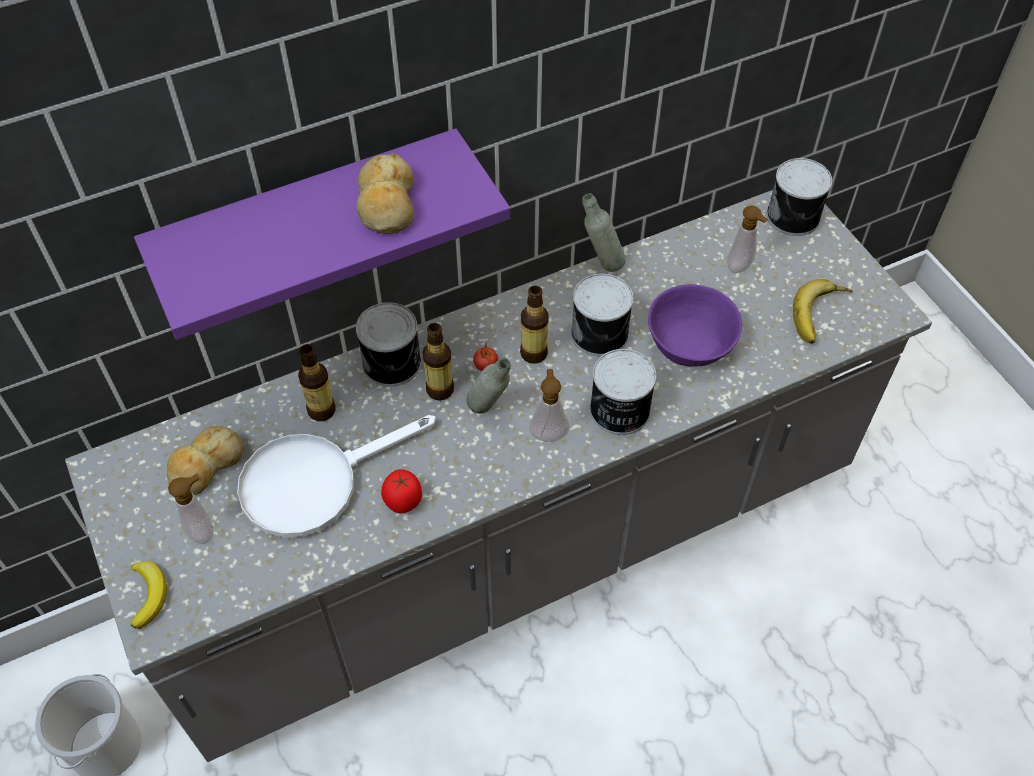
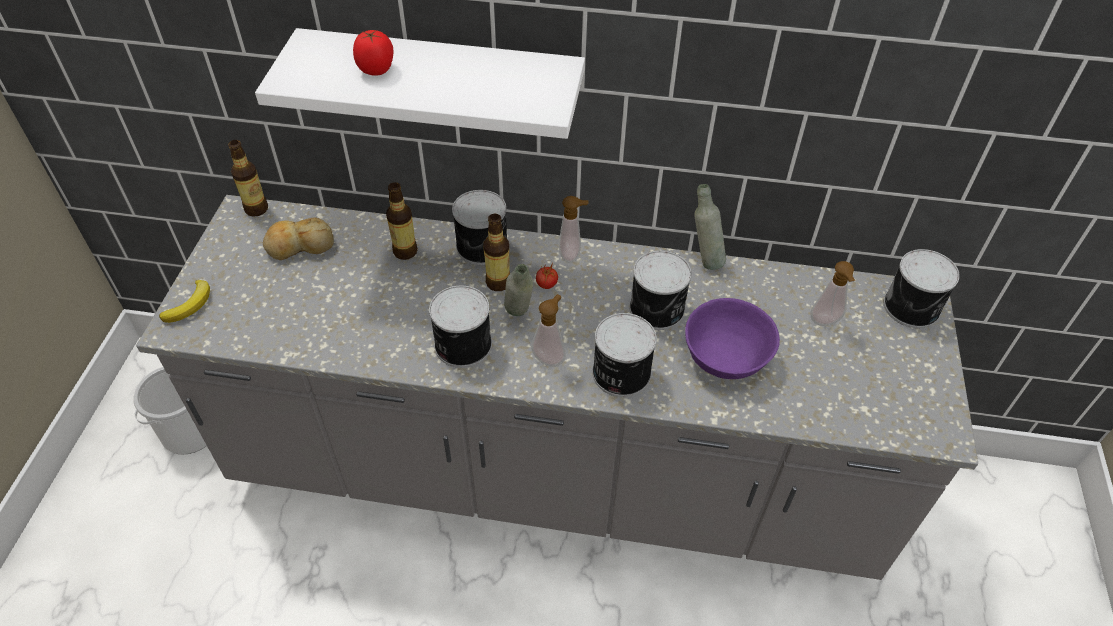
camera: 35 degrees right, 5 degrees down
purple shelf [134,128,510,340] -> white shelf [255,28,585,139]
soap dispenser [168,474,214,544] -> soap dispenser moved to [559,196,589,263]
white frying pan [237,415,436,538] -> none
bread [356,152,414,234] -> none
tomato [381,469,422,513] -> tomato moved to [353,30,394,76]
bottle [520,286,549,364] -> bottle moved to [228,140,268,217]
banana [793,279,853,344] -> none
none -> can [429,286,492,368]

